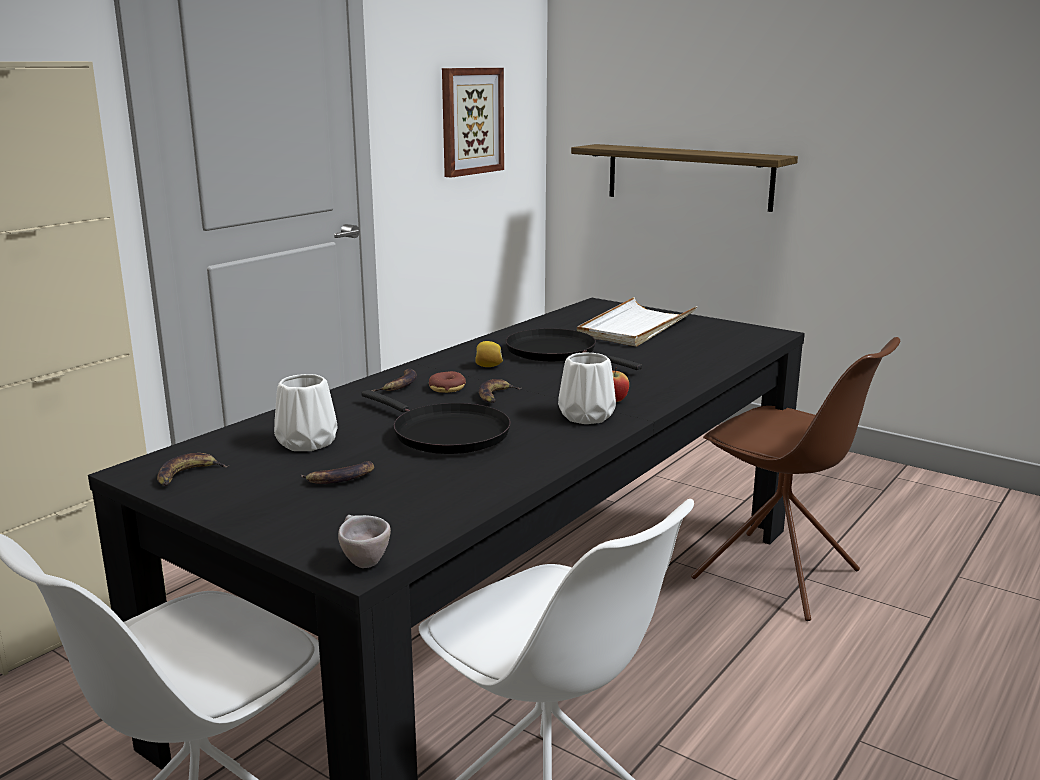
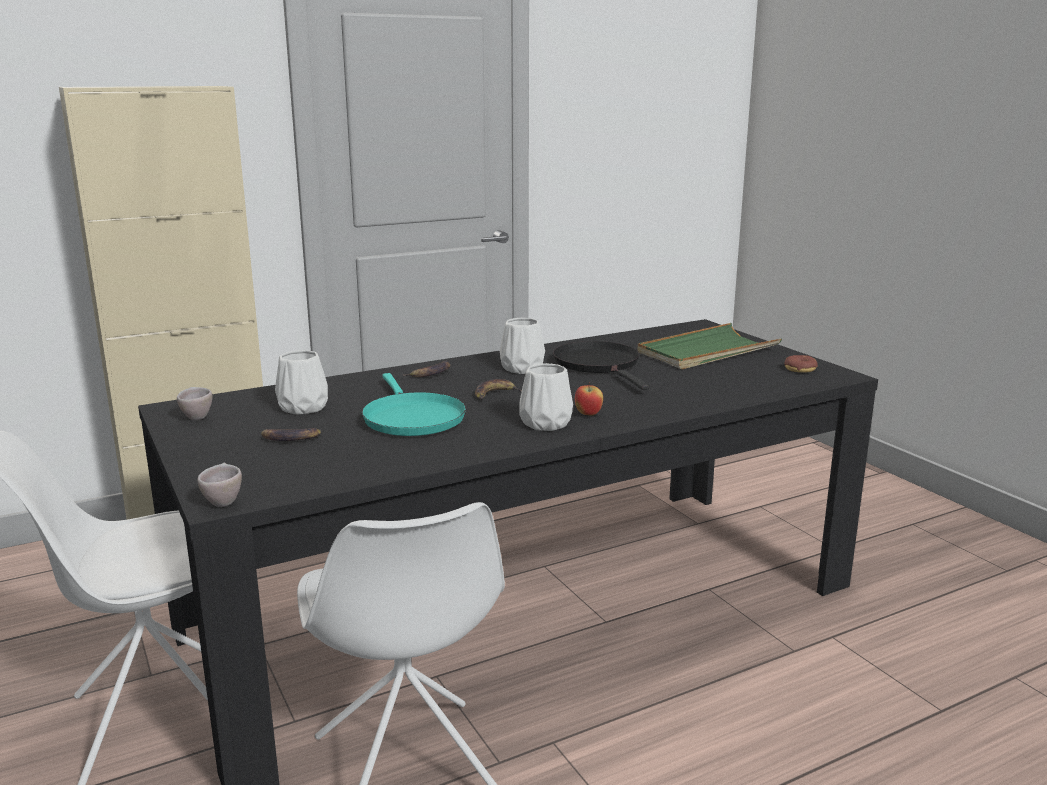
camera: 25 degrees right, 0 degrees up
banana [157,453,228,486] -> beige cup [177,387,212,420]
black frying pan [361,390,511,454] -> turquoise frying pan [362,373,466,436]
donut [429,371,466,393] -> donut moved to [784,355,818,373]
picture [442,68,504,178] -> none
lemon [475,341,503,367] -> white vase [500,318,545,374]
shelf [571,144,798,212] -> none
white tray [577,297,697,347] -> green tray [637,323,782,369]
brown chair [691,337,900,621] -> none

